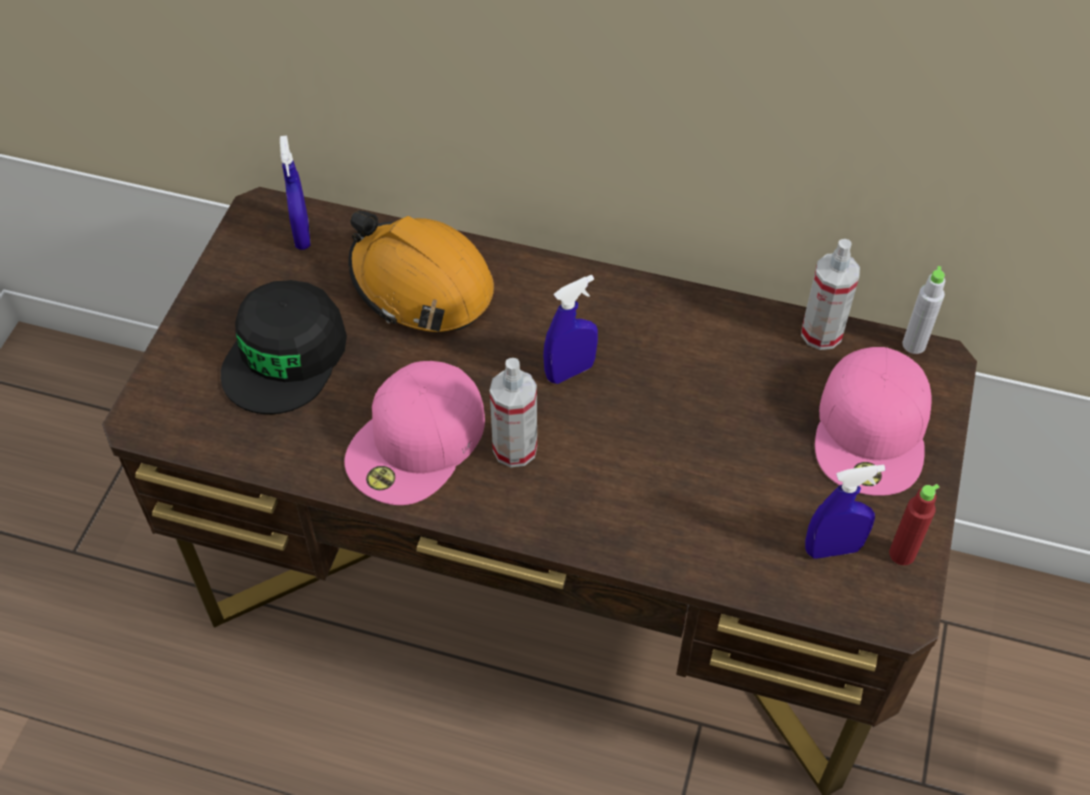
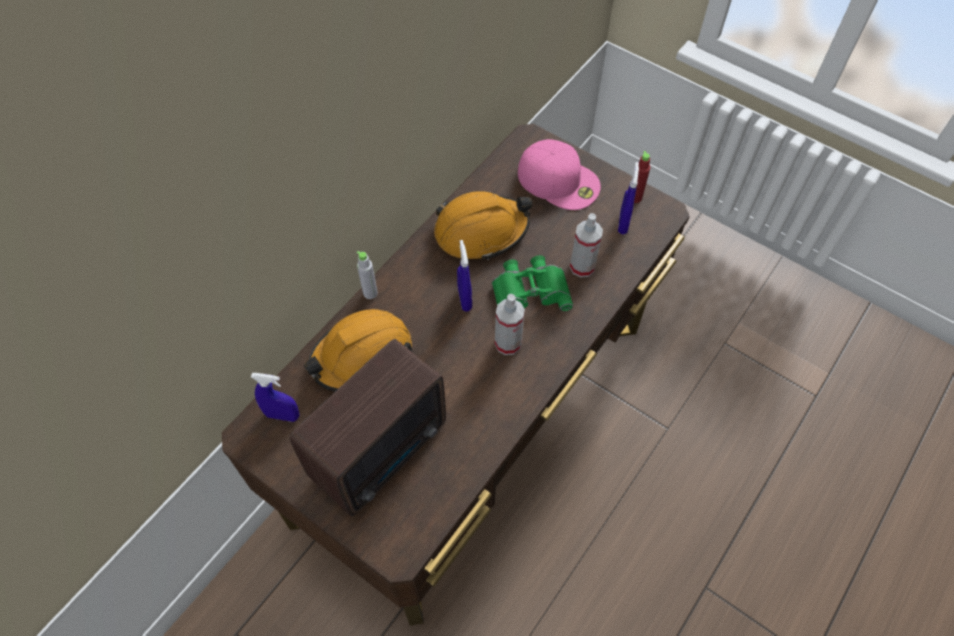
camera: 70 degrees left, 5 degrees up
black cap [221,280,347,414] -> radio [290,339,446,516]
pink cap [344,361,485,505] -> none
spray bottle [801,239,860,350] -> spray bottle moved to [570,213,603,278]
grey bottle [902,266,945,354] -> grey bottle moved to [357,251,378,299]
none -> orange hard hat [434,191,532,260]
none -> green binoculars [492,255,573,311]

